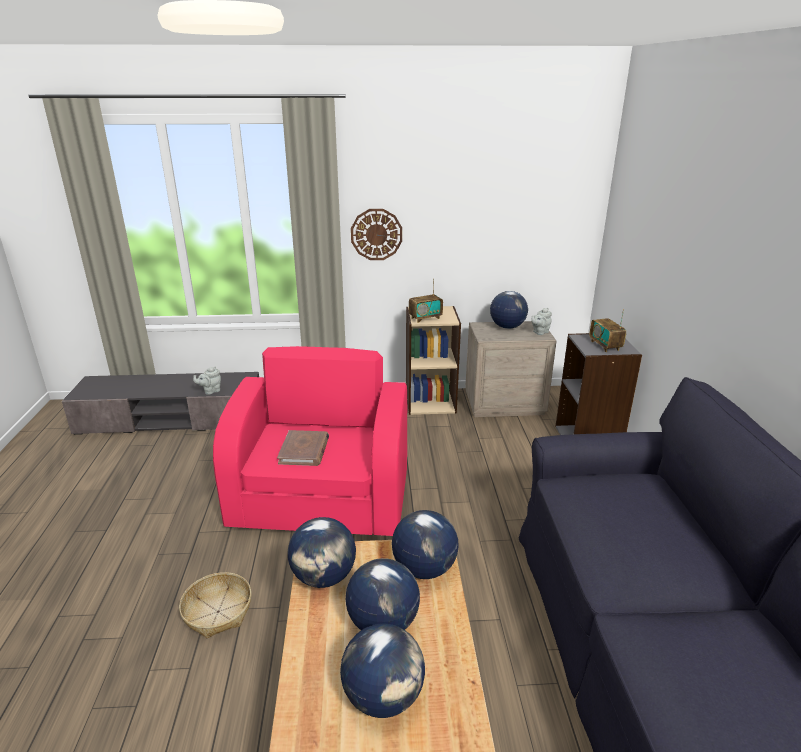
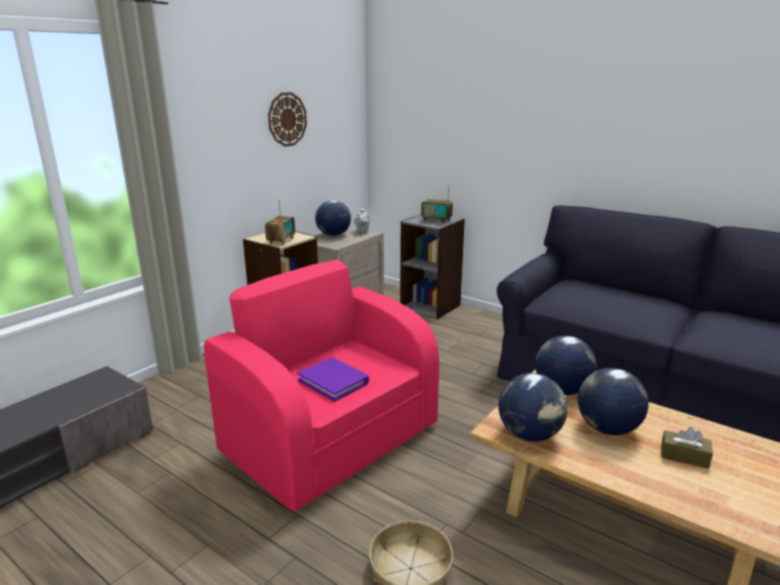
camera: 50 degrees left, 5 degrees down
grey teapot [193,367,221,395] -> none
brown book [277,430,329,466] -> purple book [297,357,369,402]
globe [340,624,425,718] -> brown tissue box [661,427,713,469]
wall clock [351,209,402,260] -> wall clock moved to [268,92,307,147]

